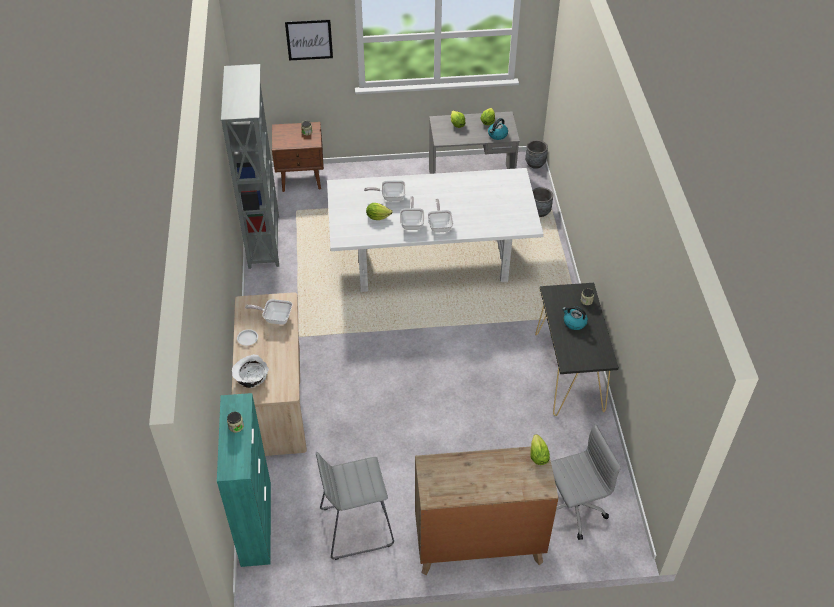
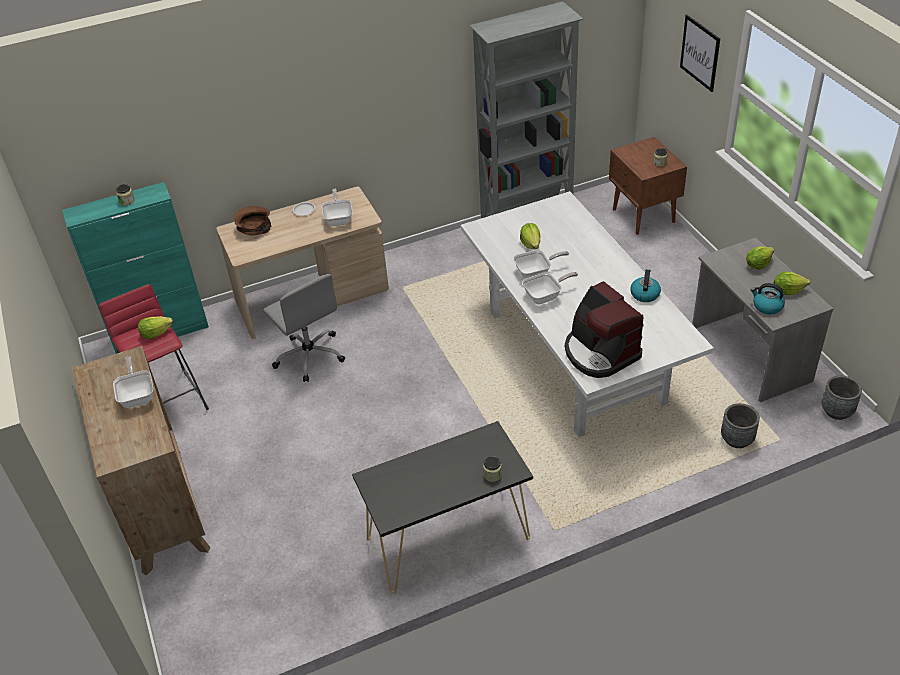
camera: 75 degrees right, 5 degrees down
white bowl [231,354,269,388] -> brown bowl [233,206,271,235]
grey stool [316,452,394,560] -> red stool [99,284,209,410]
frying pan [364,181,406,202] -> frying pan moved to [113,356,153,408]
lettuce [530,434,550,465] -> lettuce moved to [138,316,173,339]
grey office chair [551,425,621,540] -> grey office chair moved to [263,274,345,382]
kettle [562,306,588,330] -> kettle moved to [630,269,661,302]
none -> coffee machine [565,281,644,378]

